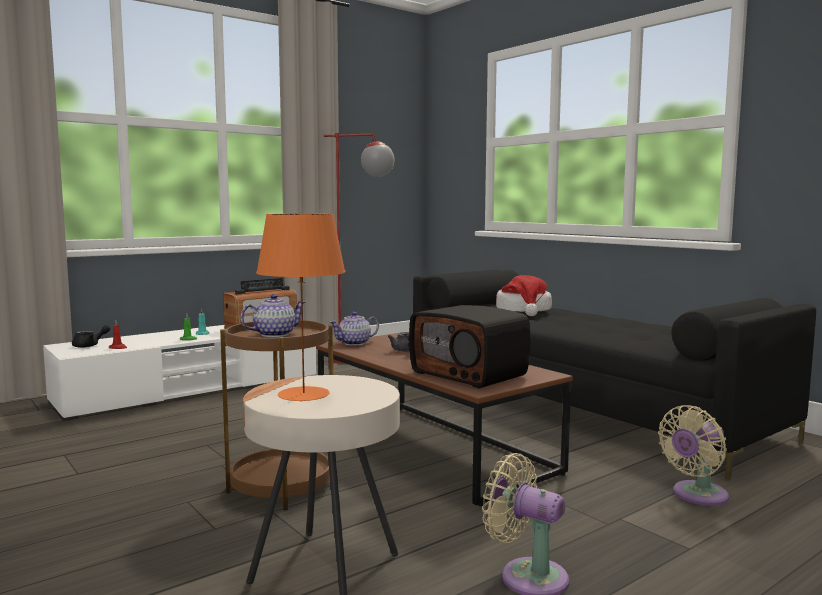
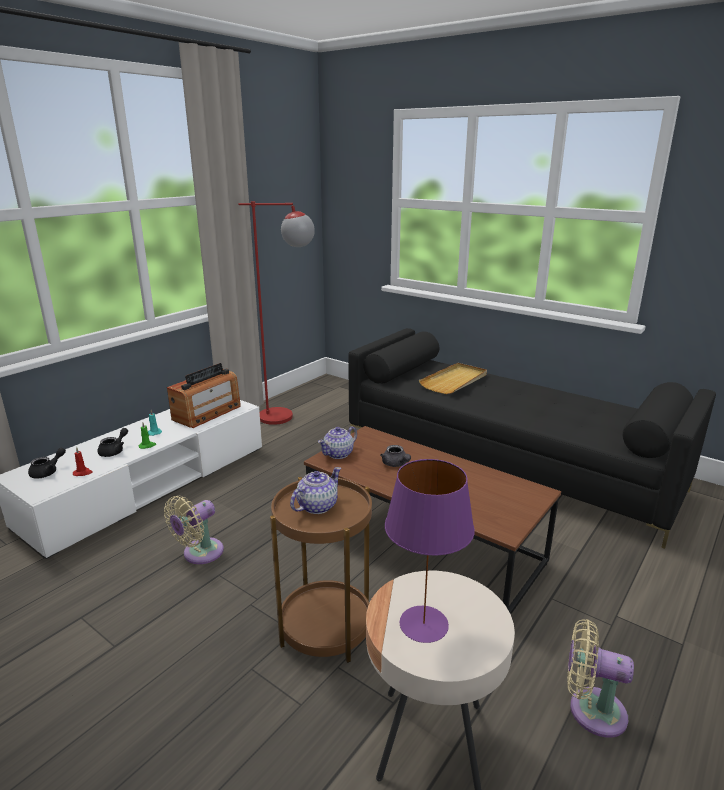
camera: 15 degrees left, 15 degrees up
orange table lamp [256,214,346,401] -> purple table lamp [385,459,475,643]
radio [409,305,530,388] -> none
hat [496,275,552,316] -> beige tray [419,363,487,394]
beige fan [658,405,729,506] -> beige fan moved to [164,496,224,564]
none -> black teapot [98,428,128,457]

